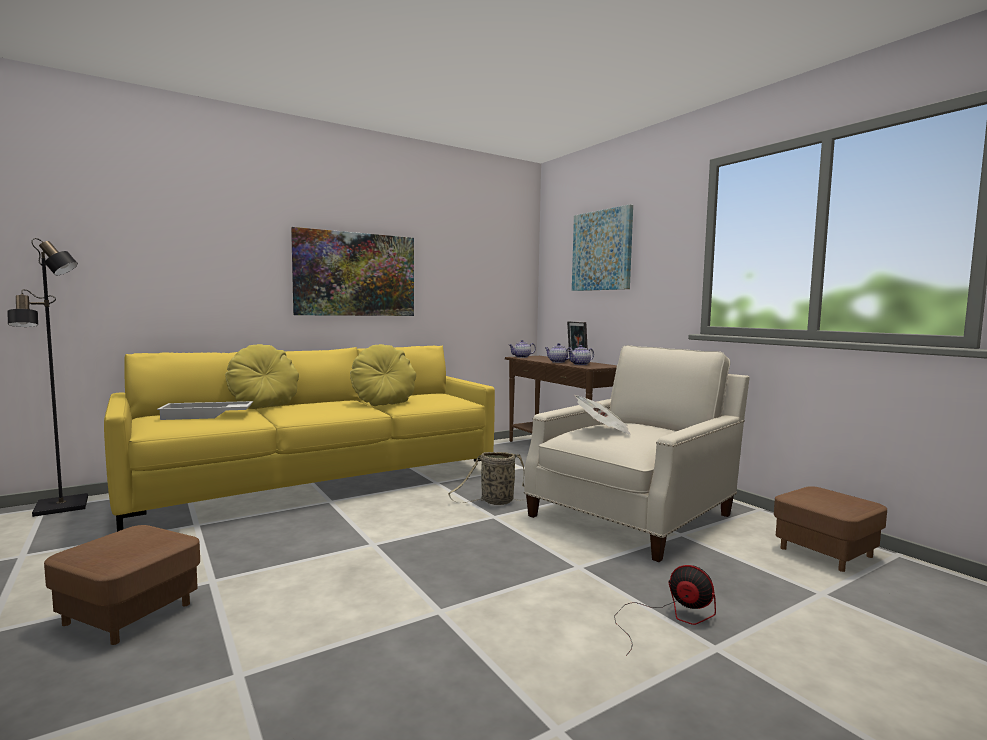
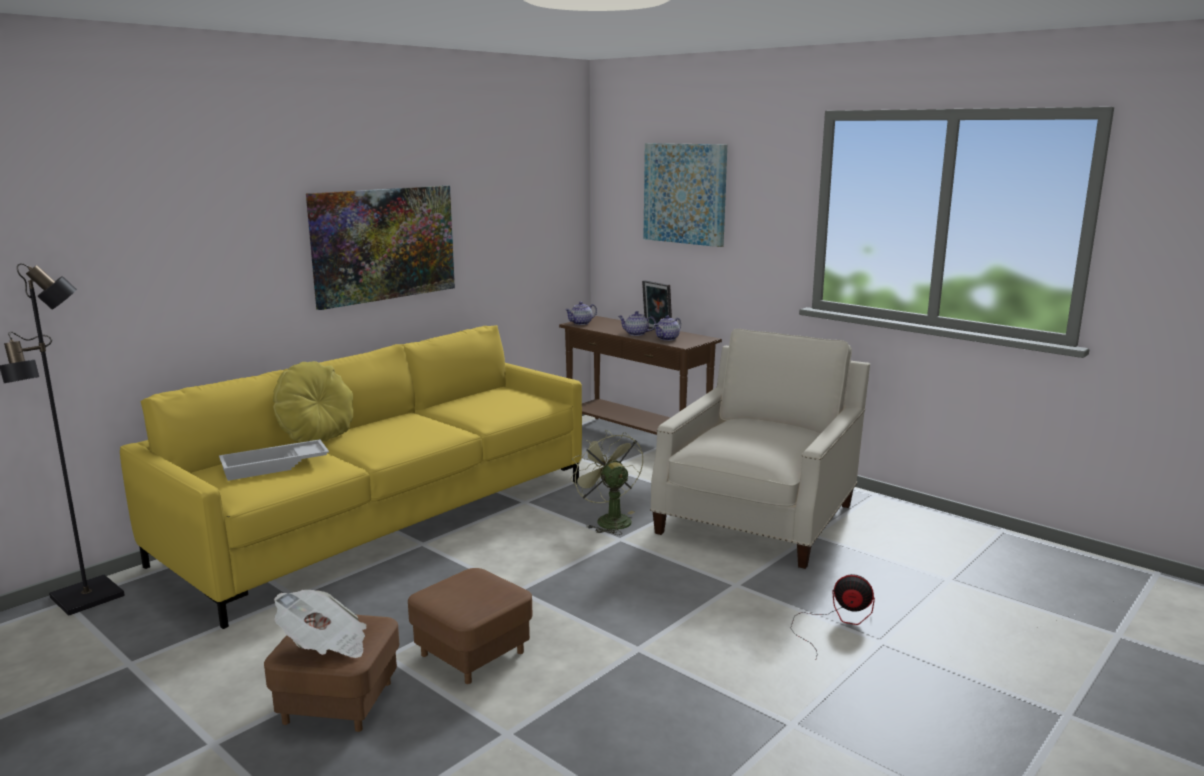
camera: 15 degrees left, 10 degrees up
yellow pillow [350,344,416,406] -> none
basket [448,452,527,505] -> green fan [570,430,643,535]
newspaper [574,395,631,435] -> newspaper moved to [274,590,366,658]
brown ottoman [774,486,887,572] -> brown ottoman moved to [408,568,533,684]

